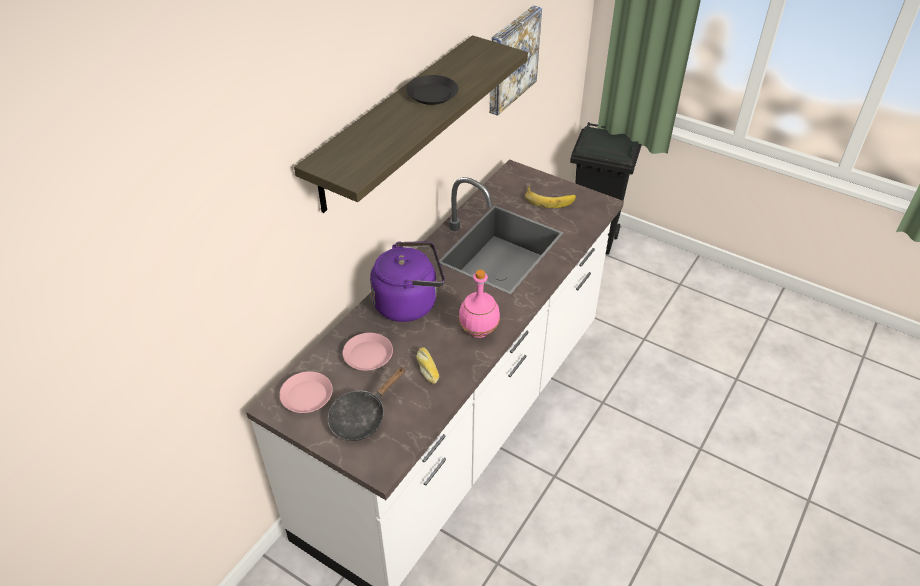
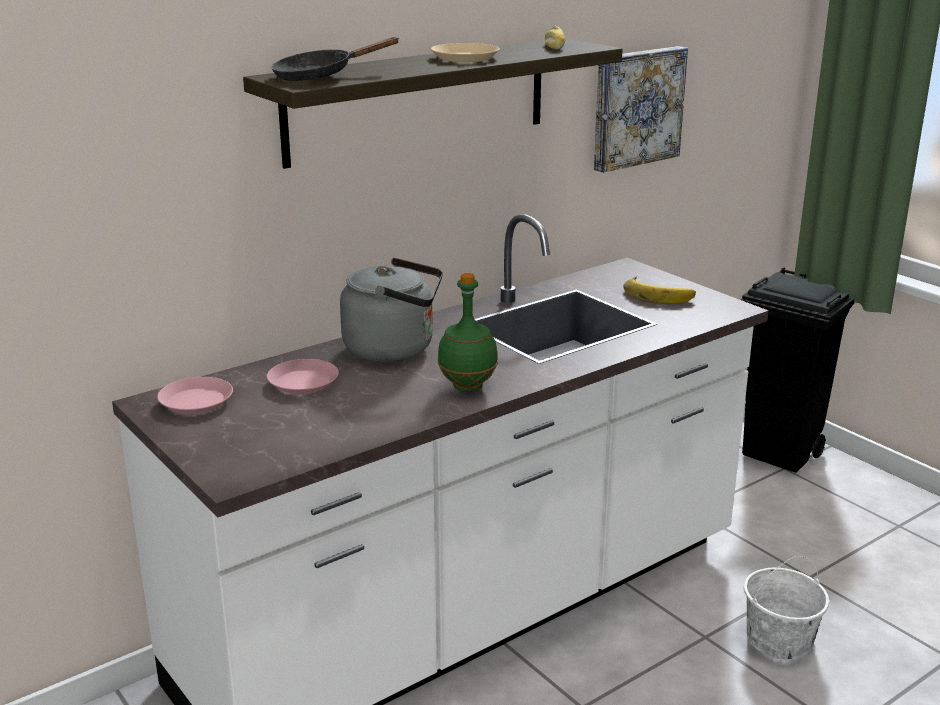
camera: 20 degrees right, 20 degrees down
black frying pan [328,367,405,441] -> black frying pan moved to [271,37,400,81]
purple kettle [370,242,445,322] -> grey kettle [340,258,443,362]
black plate [406,75,458,105] -> beige plate [431,43,500,62]
bread [416,347,439,384] -> bread moved to [545,26,565,49]
pink bottle [459,269,500,338] -> green bottle [438,273,498,392]
none -> white bucket [744,556,829,660]

